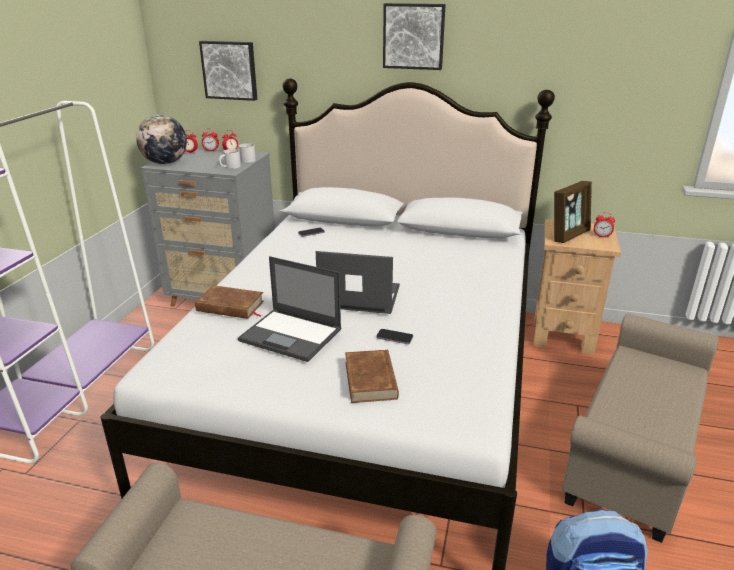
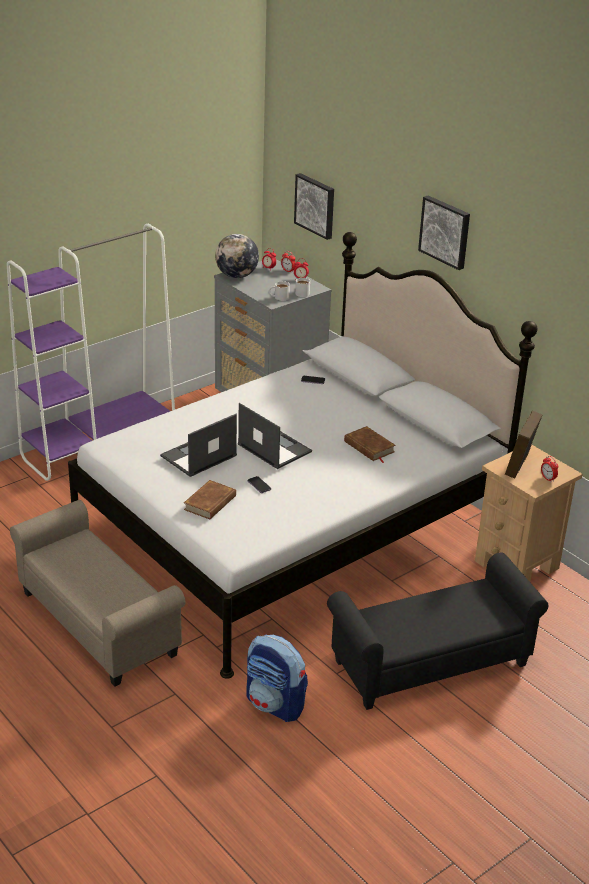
camera: 35 degrees right, 5 degrees up
brown book [195,285,264,319] -> brown book moved to [344,426,396,463]
laptop [238,256,342,362] -> laptop turned 75 degrees clockwise [160,414,237,477]
picture frame [554,181,592,243] -> picture frame turned 120 degrees clockwise [505,411,542,478]
beige ottoman [562,313,719,543] -> black ottoman [327,553,548,710]

